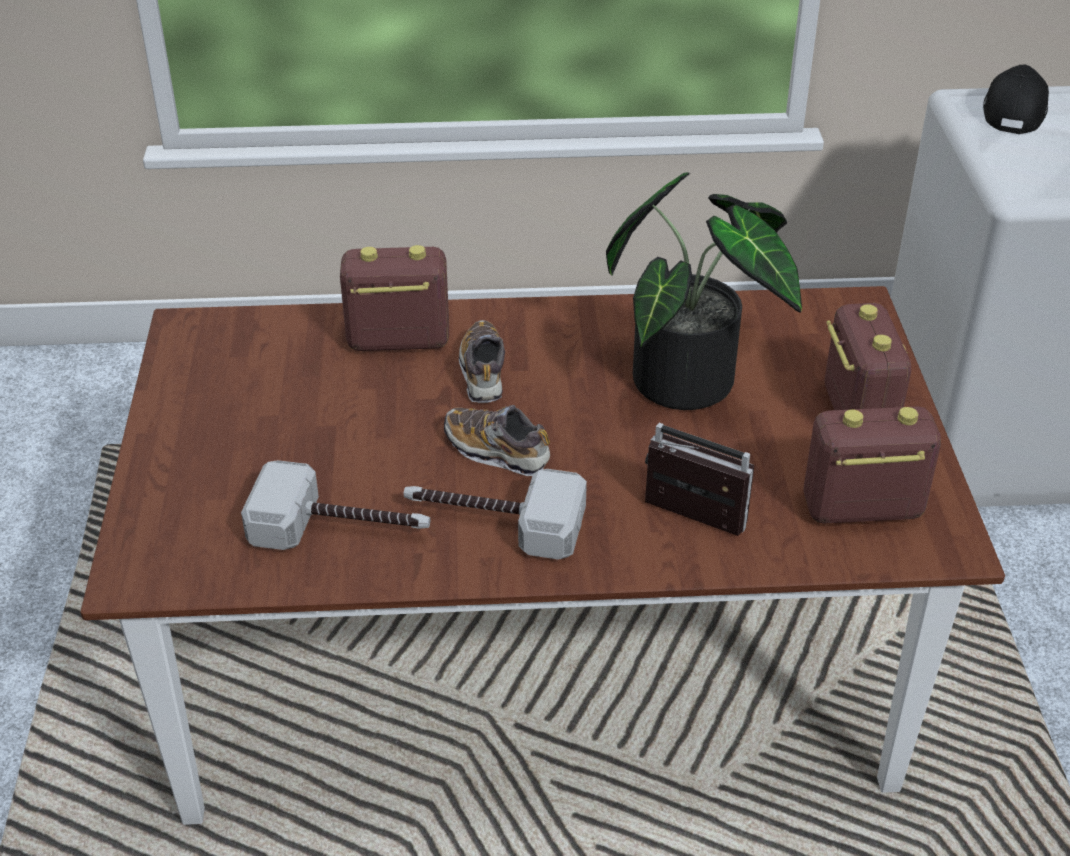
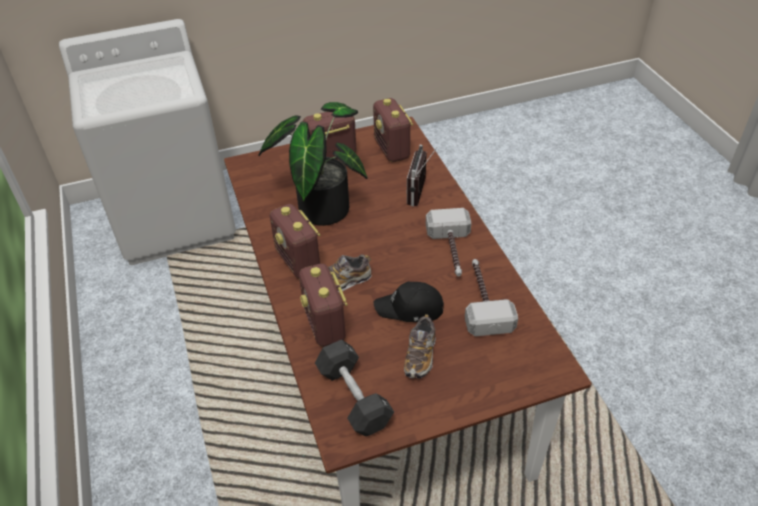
camera: 105 degrees left, 5 degrees up
shoe [444,405,550,476] -> shoe moved to [404,314,436,379]
black cap [983,64,1049,134] -> black cap moved to [373,281,444,322]
none -> radio [270,204,320,279]
none -> black dumbbell [315,340,394,436]

